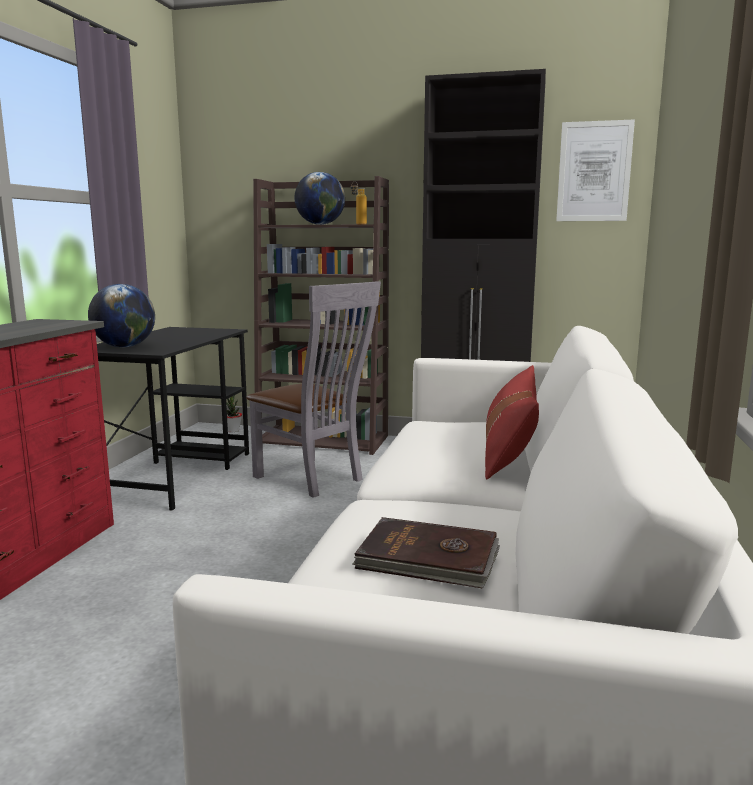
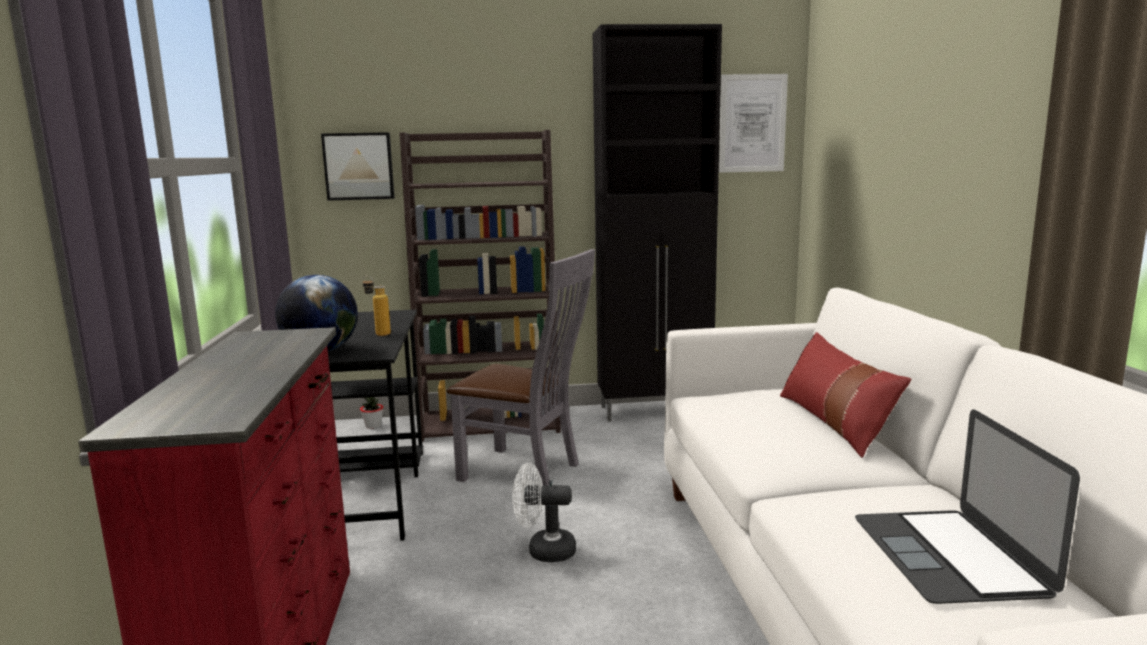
camera: 20 degrees left, 0 degrees up
globe [294,172,345,225] -> none
bottle [351,181,367,225] -> bottle moved to [363,275,391,336]
brown book [352,517,500,588] -> laptop [855,409,1080,604]
none -> picture [321,132,395,201]
none -> white fan [512,463,576,562]

